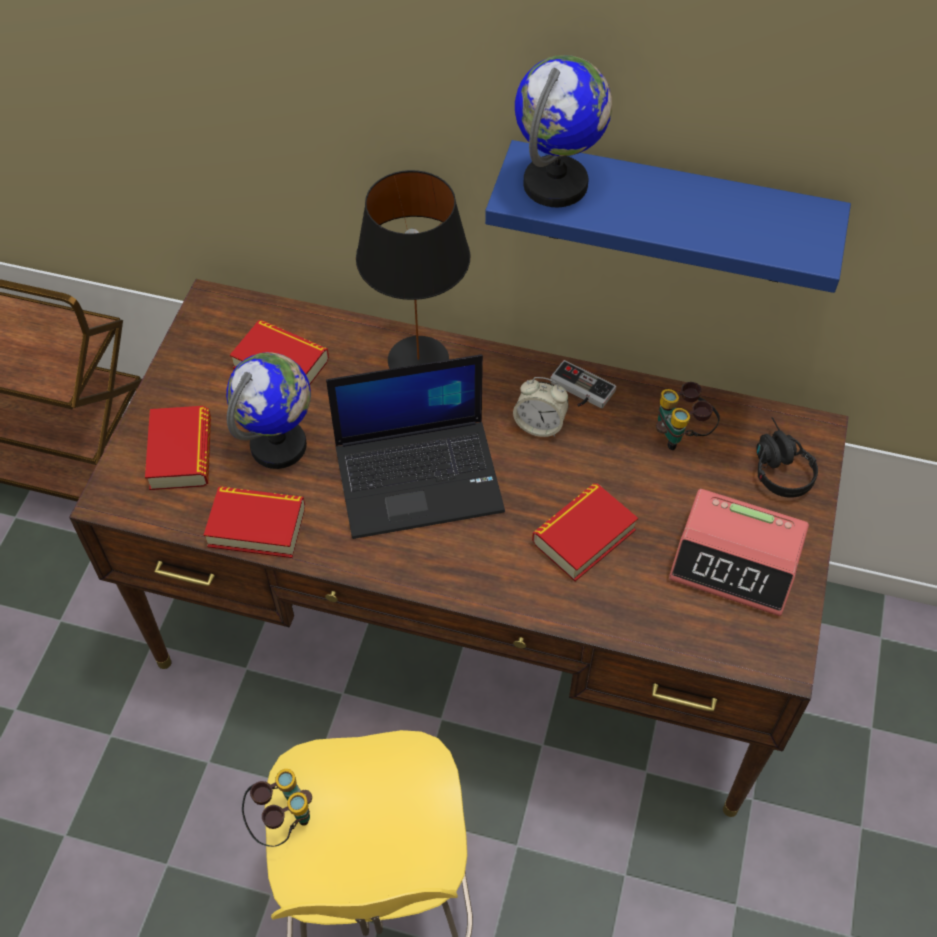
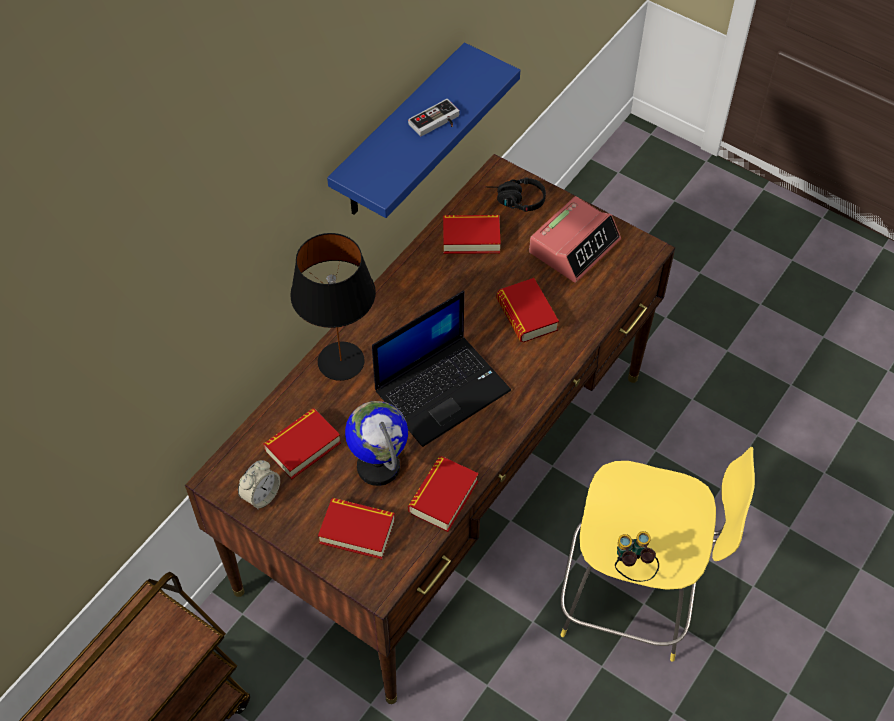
camera: 70 degrees left, 0 degrees up
laptop [326,354,505,539] -> laptop turned 45 degrees clockwise [372,291,511,447]
alarm clock [513,377,569,437] -> alarm clock moved to [238,460,280,510]
globe [515,55,612,207] -> none
game controller [550,360,616,409] -> game controller moved to [408,99,460,136]
binoculars [656,382,720,450] -> book [443,215,501,254]

